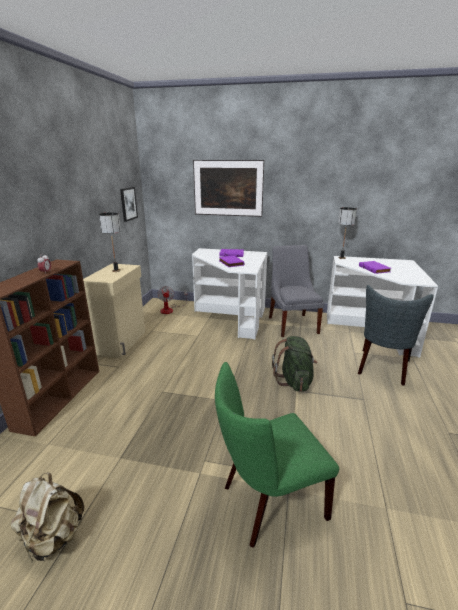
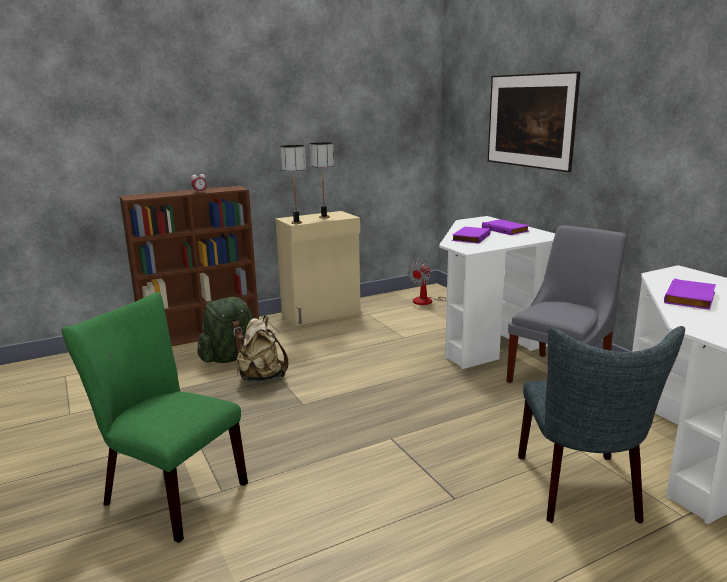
camera: 50 degrees right, 5 degrees down
beige backpack [11,473,84,561] -> beige backpack moved to [236,316,288,382]
picture [120,187,138,222] -> none
green backpack [272,336,317,392] -> green backpack moved to [198,297,252,363]
table lamp [338,207,357,259] -> table lamp moved to [280,145,306,224]
grey chair [358,285,434,386] -> grey chair turned 75 degrees counterclockwise [518,326,685,524]

